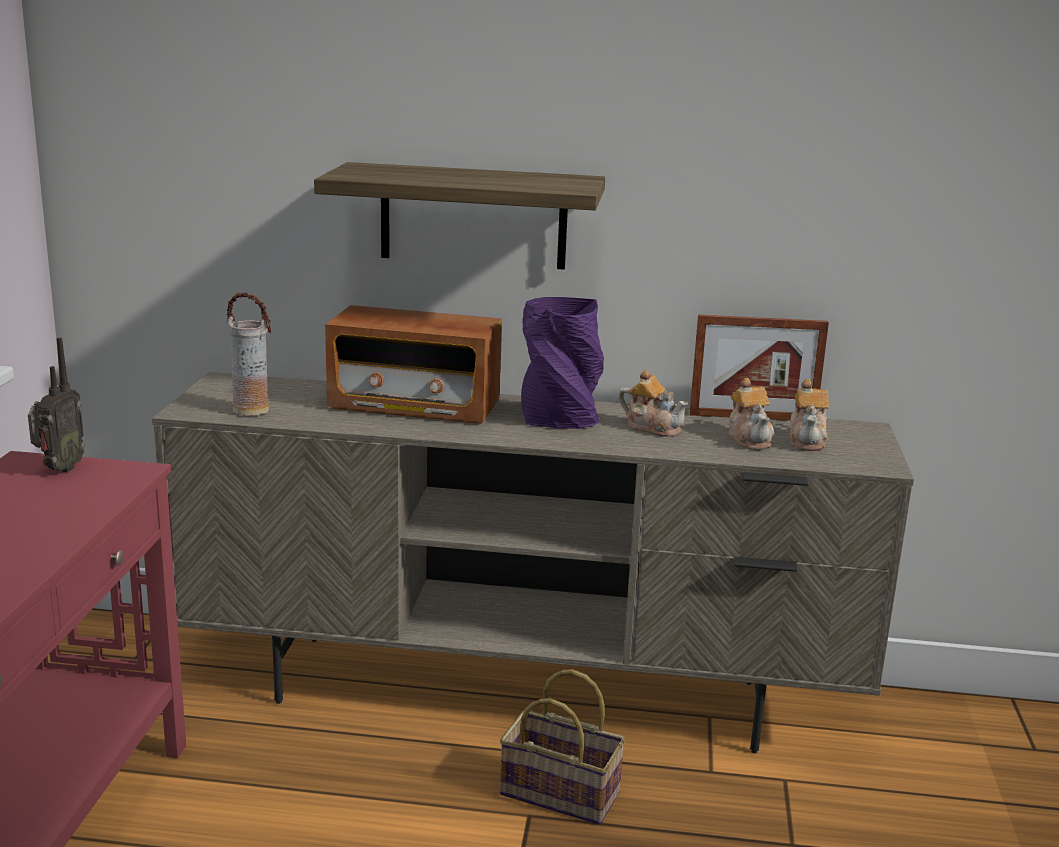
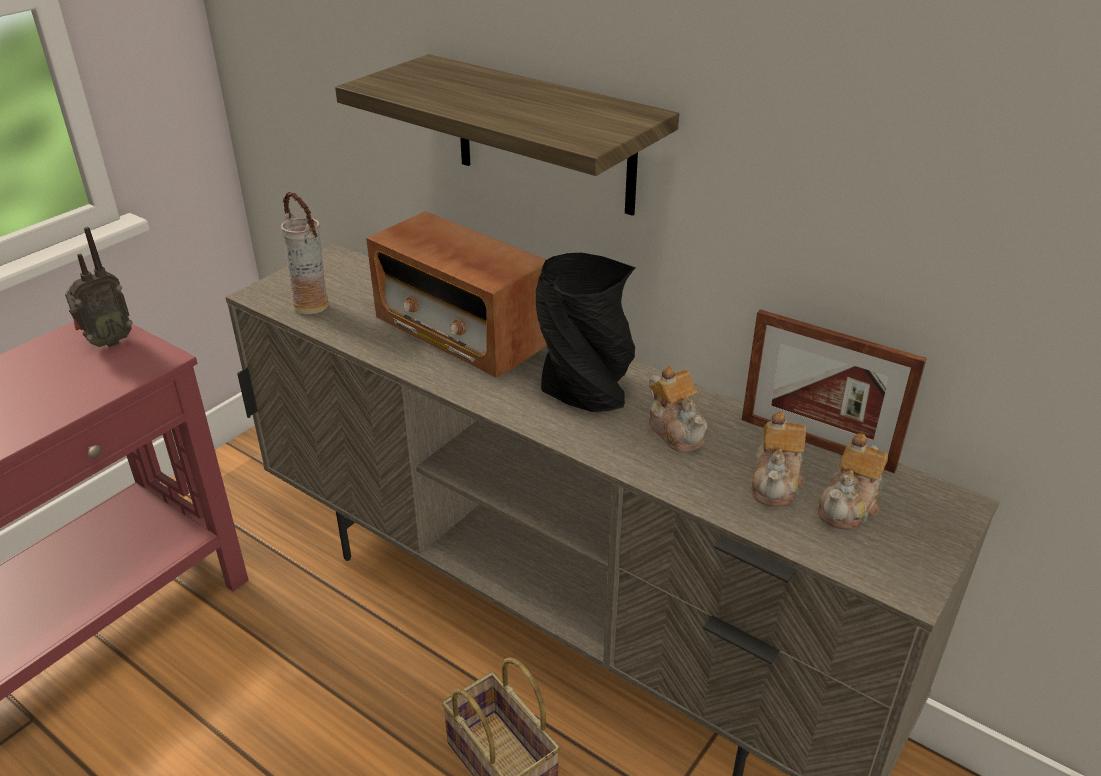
camera: 30 degrees right, 15 degrees up
purple vase [521,297,604,429] -> black vase [536,253,636,412]

